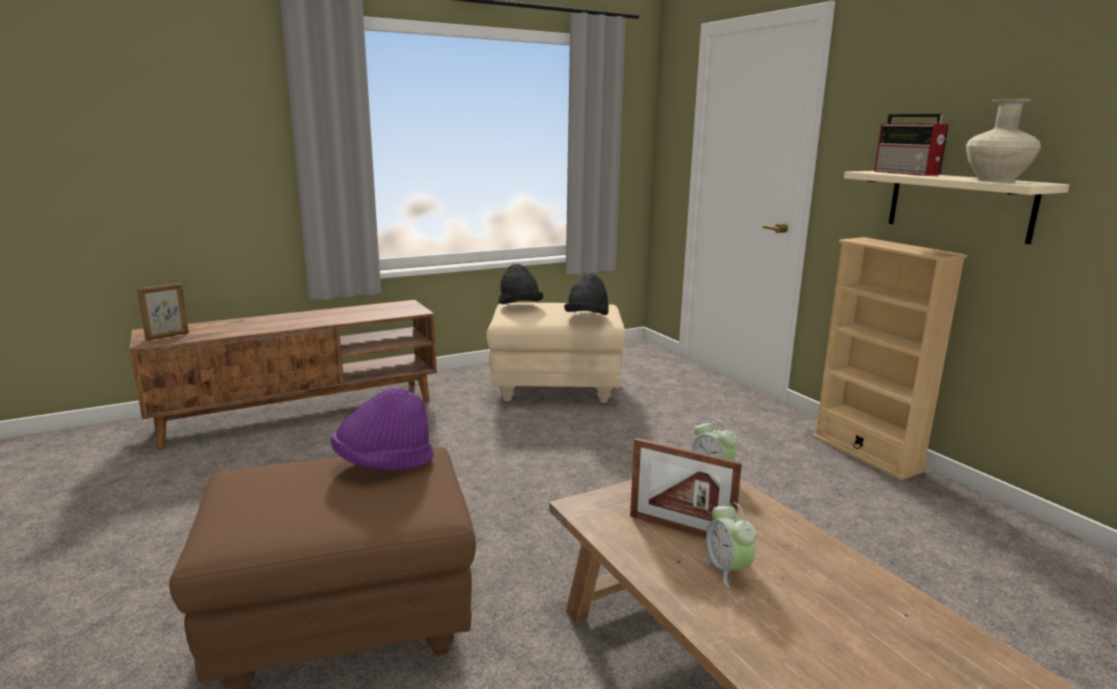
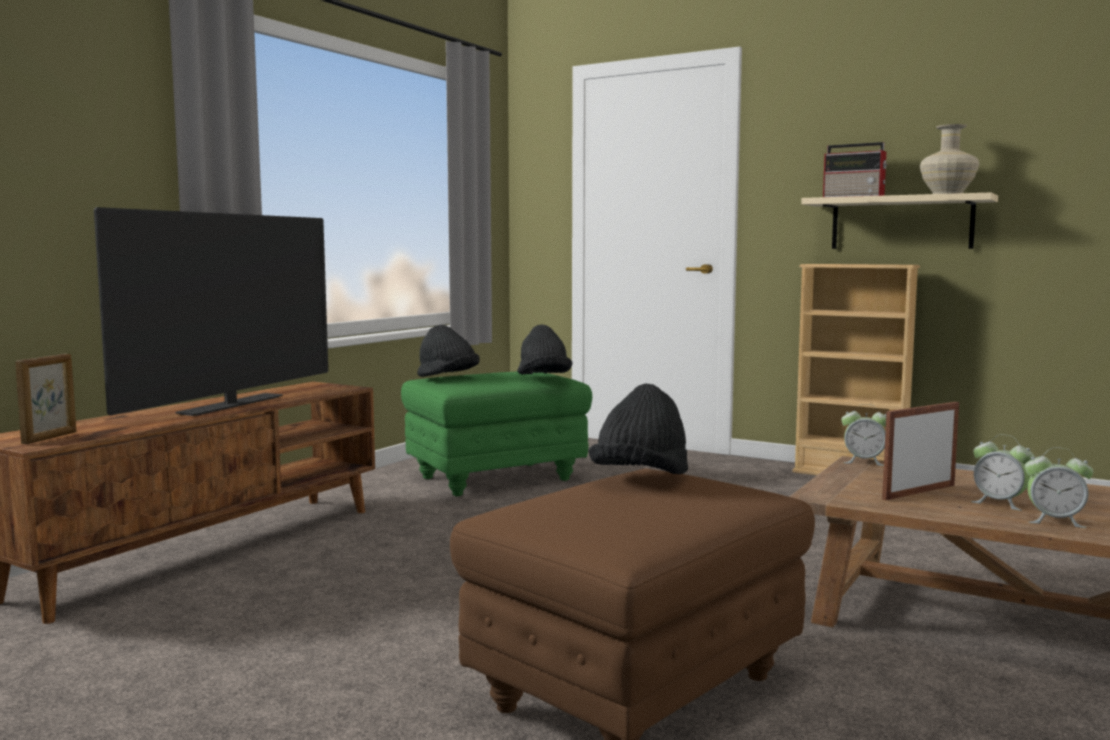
camera: 30 degrees left, 10 degrees down
purple hat [331,387,434,471] -> black hat [588,384,688,474]
beige ottoman [486,303,626,403] -> green ottoman [401,372,592,496]
picture frame [630,438,742,538] -> picture frame turned 150 degrees clockwise [882,402,959,500]
none -> television [94,207,328,416]
none -> alarm clock [1025,448,1093,528]

